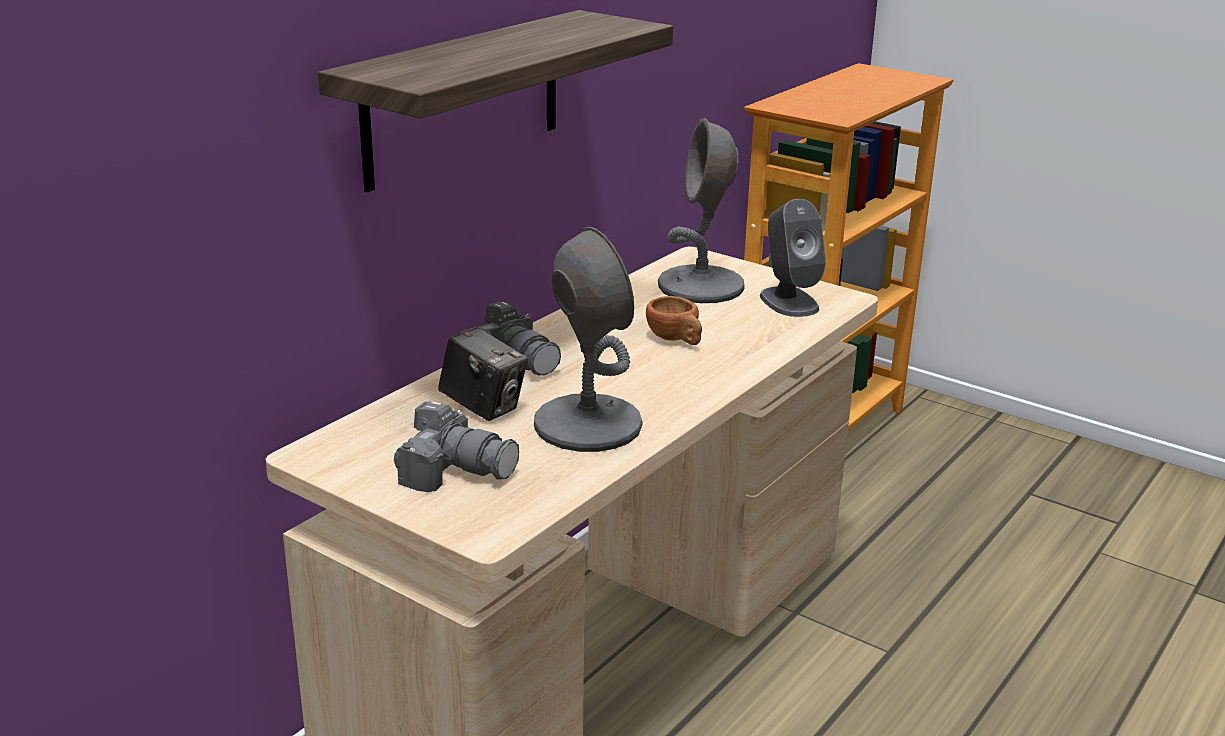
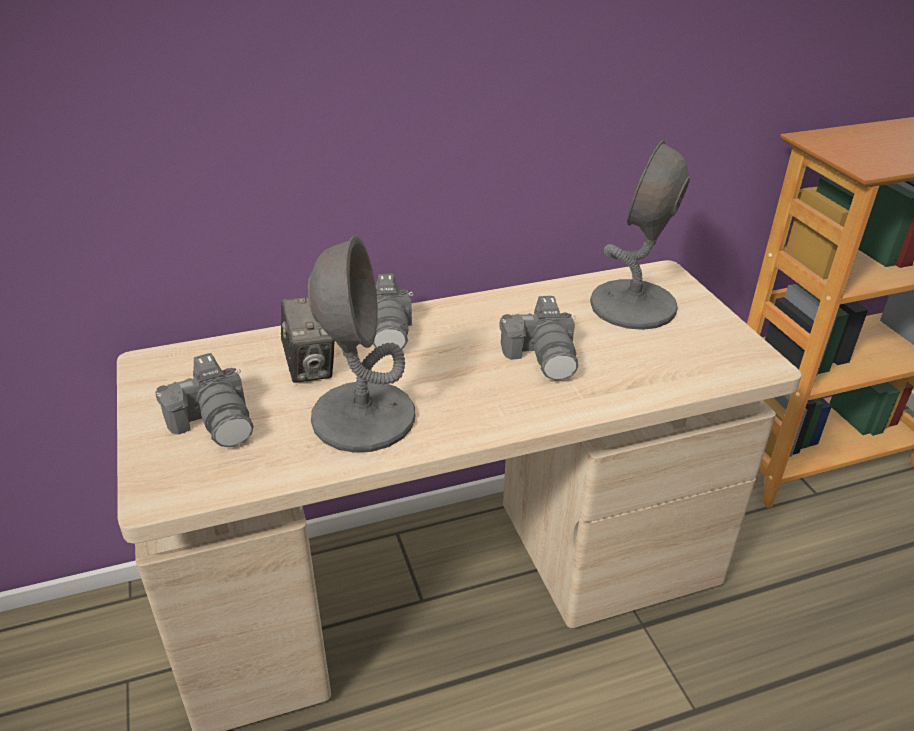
camera: 35 degrees right, 10 degrees up
shelf [318,10,673,192] -> none
brown cup [646,296,702,345] -> camera [500,296,578,380]
grey speaker [760,199,826,317] -> none

